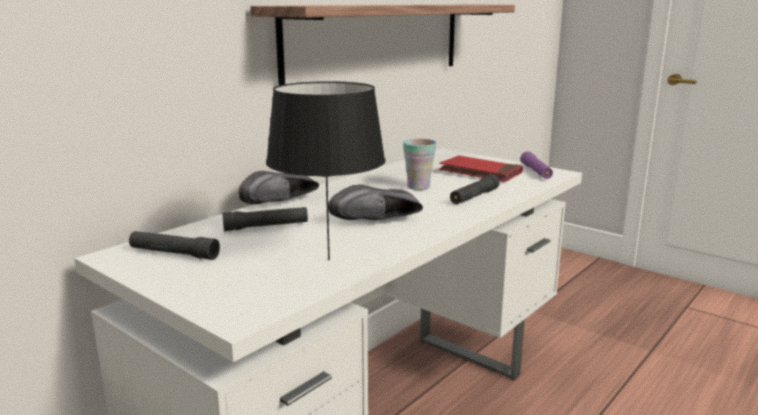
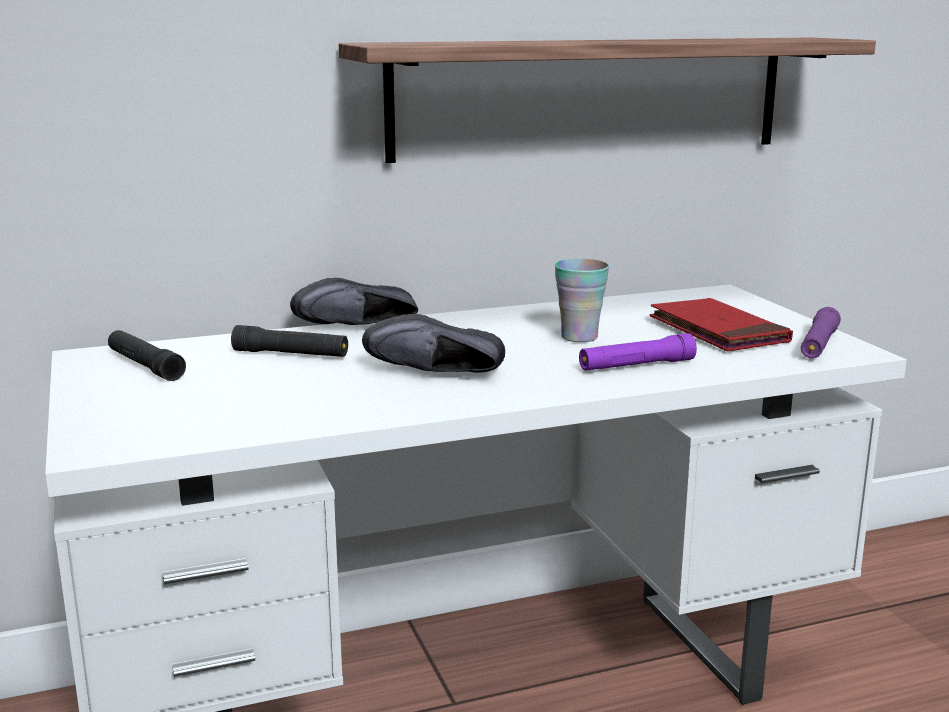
camera: 30 degrees right, 0 degrees up
black table lamp [266,81,386,260] -> none
black flashlight [450,174,500,204] -> purple flashlight [579,333,697,371]

